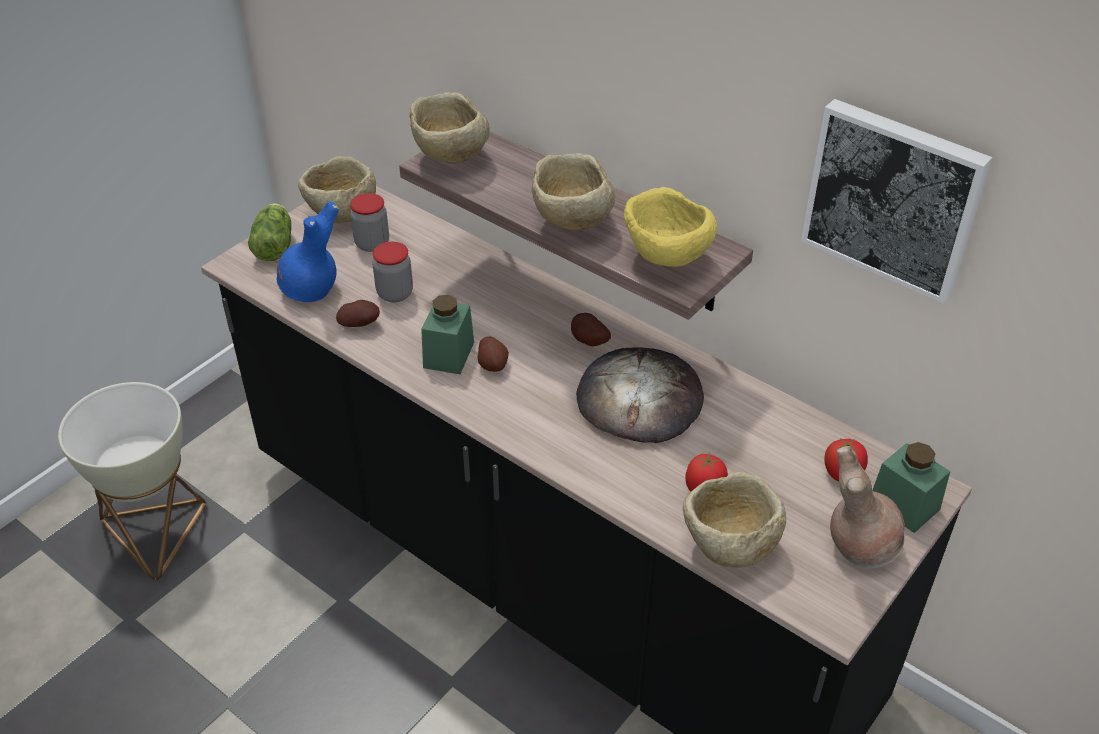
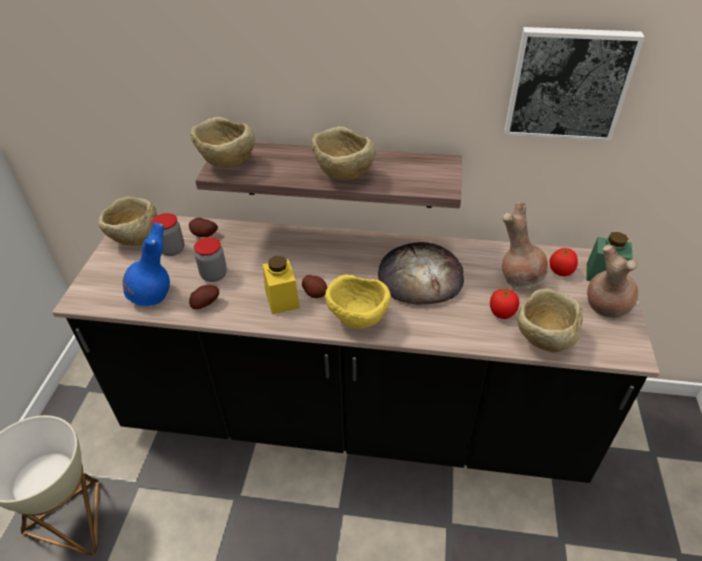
camera: 30 degrees left, 0 degrees up
lettuce [248,203,291,261] -> none
green jar [421,295,474,374] -> yellow jar [262,256,300,314]
potato [571,313,611,346] -> potato moved to [189,218,218,237]
yellow bowl [624,187,717,267] -> yellow bowl moved to [325,275,391,329]
none -> brown vase [502,202,548,289]

